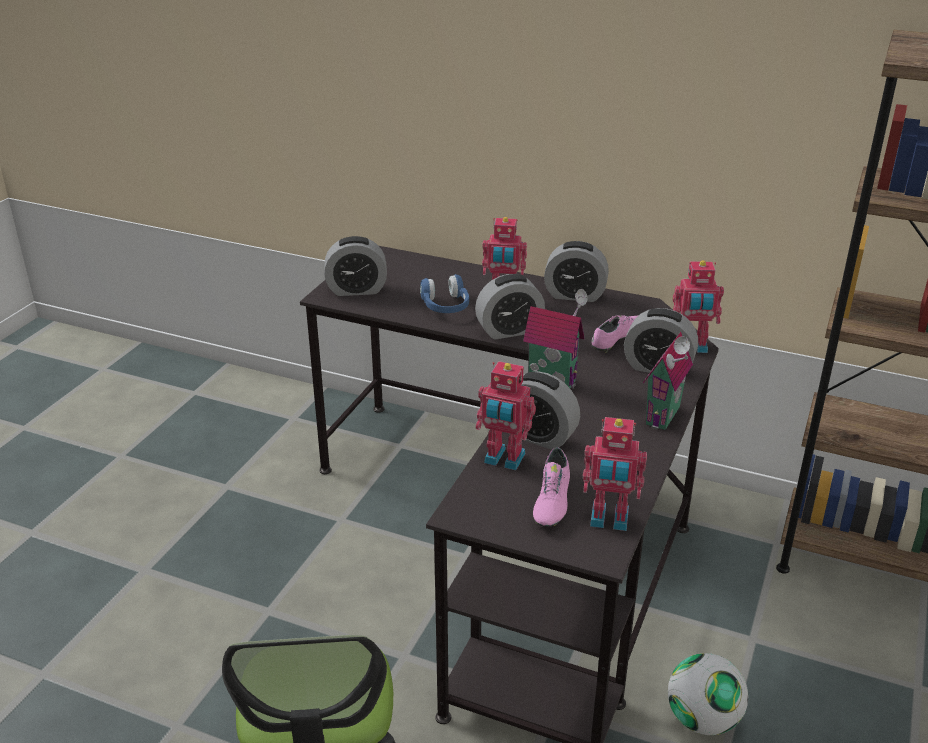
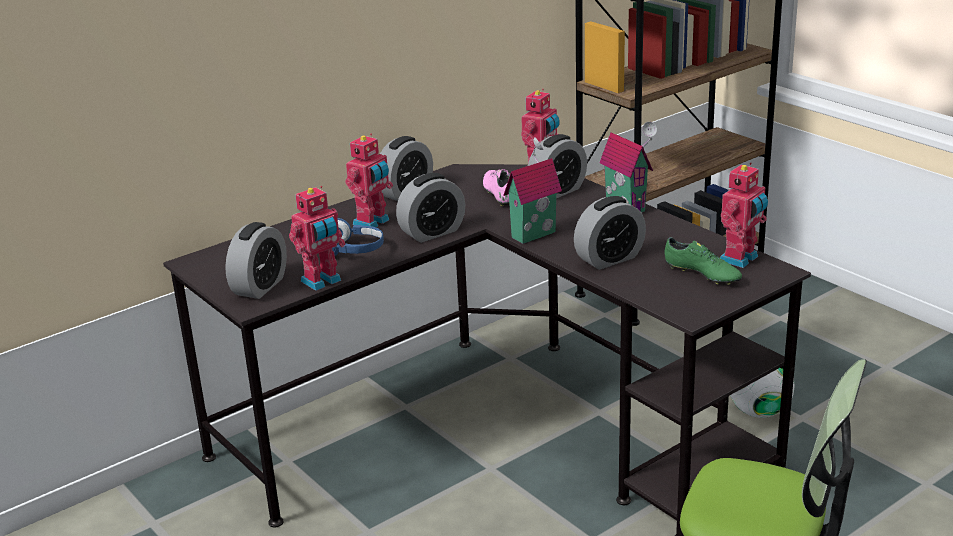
camera: 60 degrees left, 5 degrees down
alarm clock [475,274,545,340] -> alarm clock turned 45 degrees clockwise [396,173,465,243]
toy robot [476,361,536,470] -> toy robot moved to [289,186,345,291]
pink shoe [533,447,570,527] -> green shoe [664,237,742,285]

